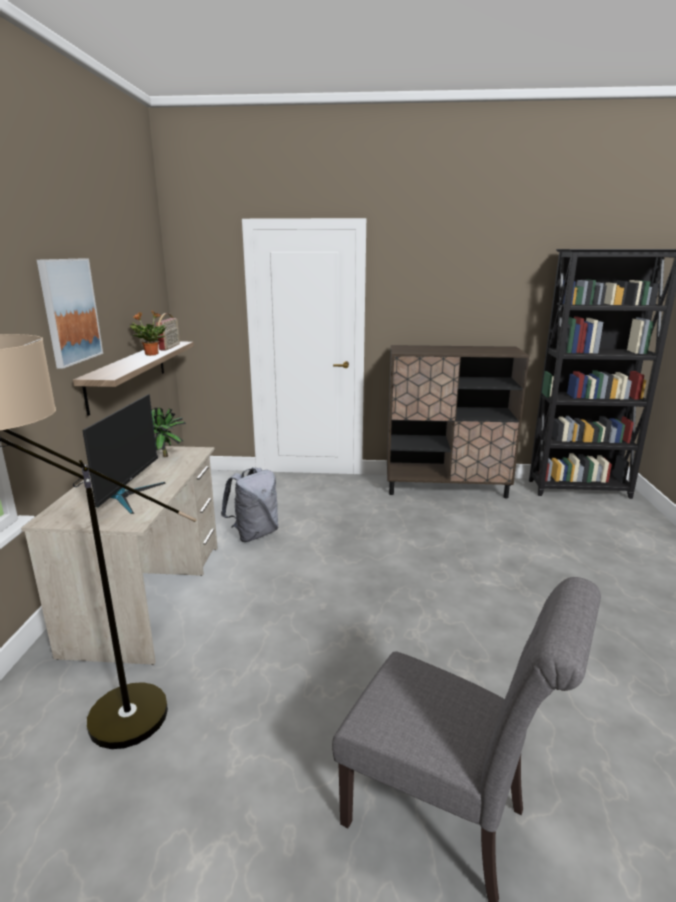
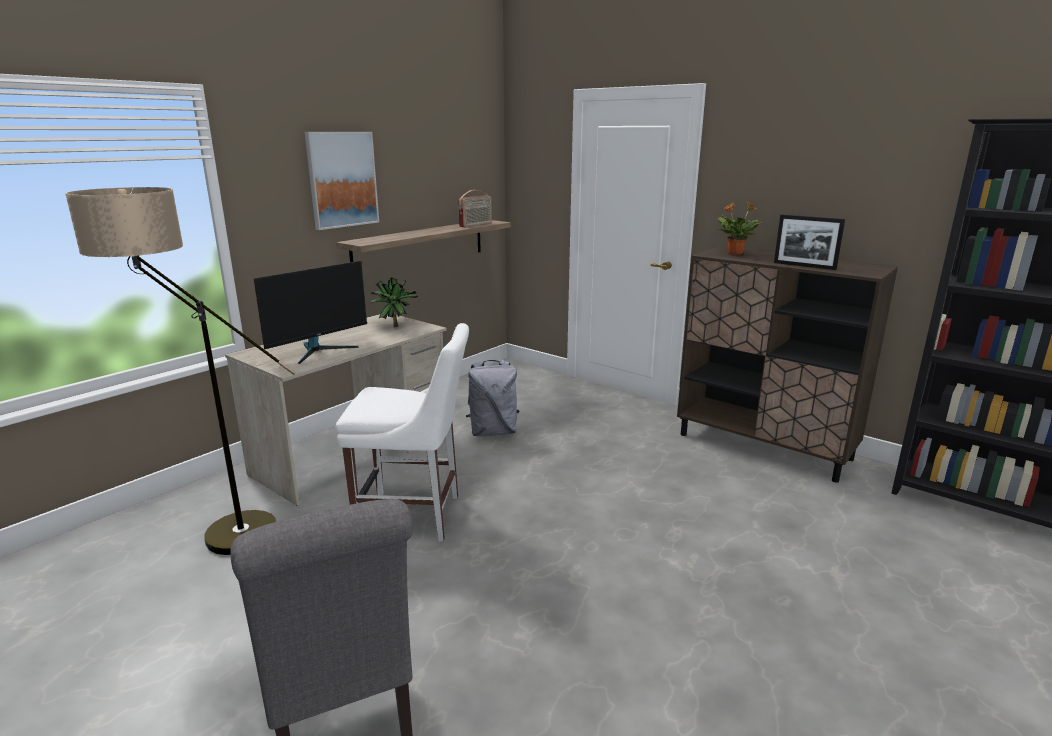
camera: 35 degrees right, 0 degrees up
potted plant [130,310,167,356] -> potted plant moved to [717,202,762,255]
none -> white chair [336,323,469,542]
none -> picture frame [774,214,845,270]

